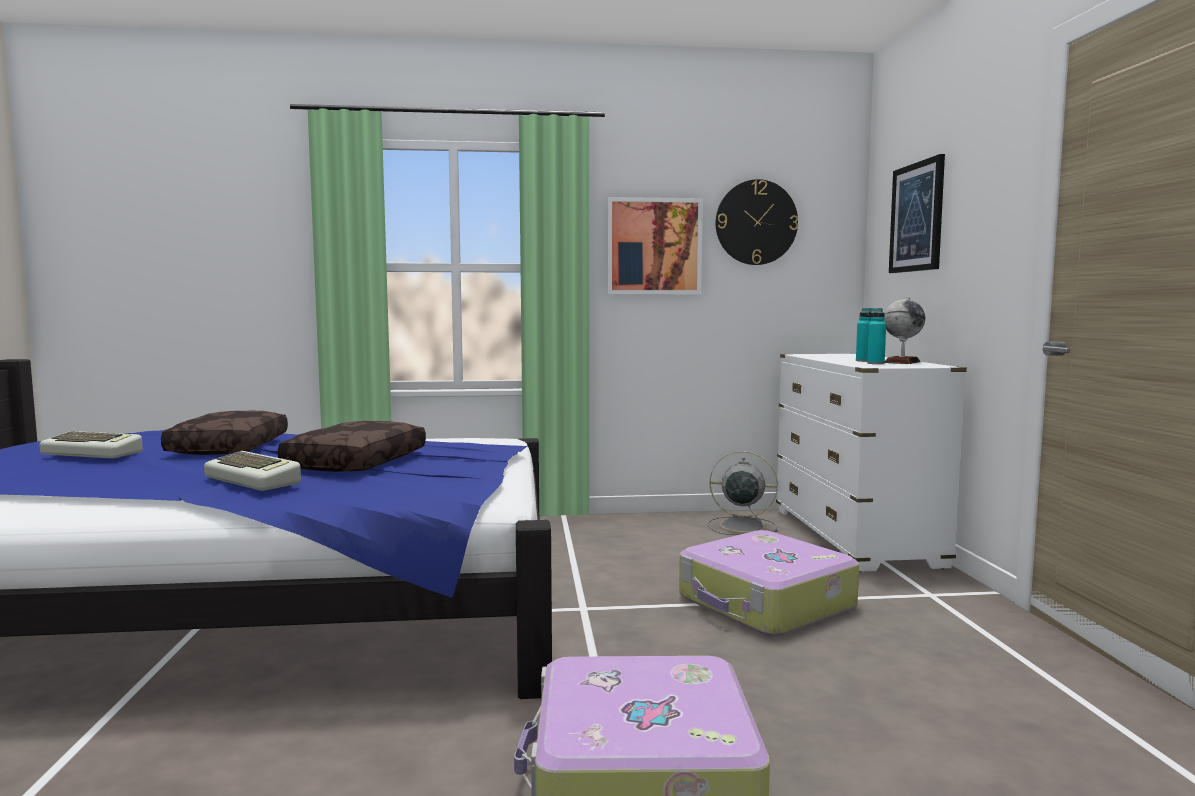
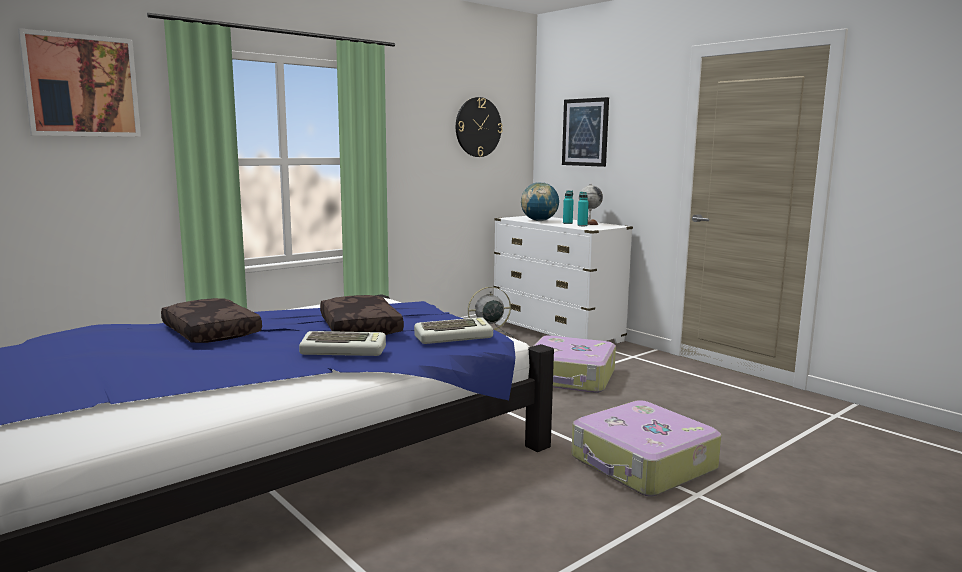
camera: 35 degrees left, 5 degrees up
keyboard [39,431,143,458] -> keyboard moved to [414,317,493,344]
picture [607,197,703,295] -> picture moved to [18,28,141,137]
none -> globe [521,182,559,221]

